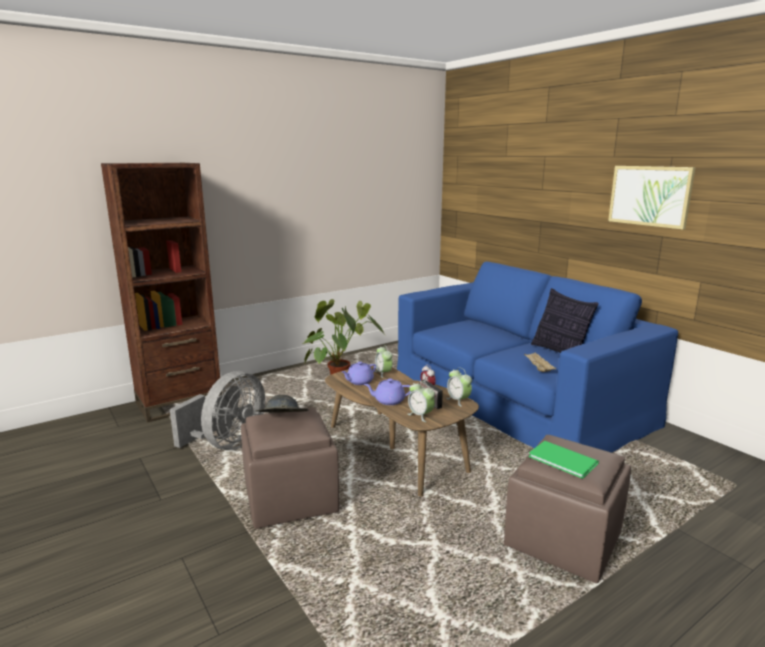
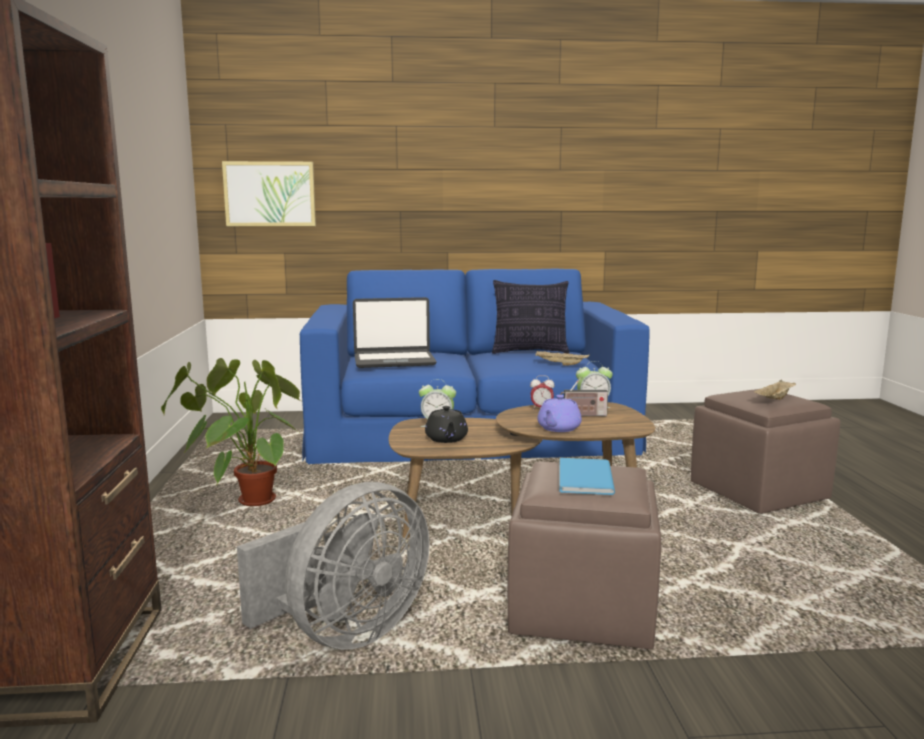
camera: 60 degrees left, 5 degrees down
grey fan [170,371,265,450] -> grey fan turned 75 degrees clockwise [237,482,430,650]
grey hat [255,395,309,413] -> blue book [559,458,615,495]
purple teapot [342,362,376,385] -> black teapot [425,406,468,443]
alarm clock [408,381,435,422] -> none
green book [529,441,599,478] -> beige tray [754,380,797,400]
picture [608,166,696,230] -> picture moved to [222,161,316,226]
none -> laptop [353,297,437,368]

